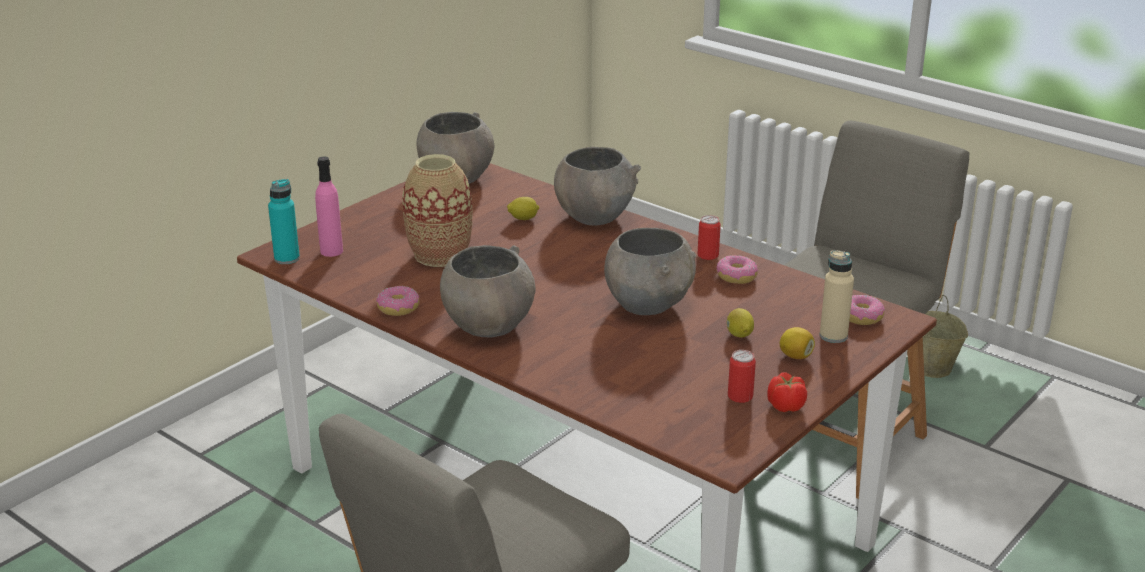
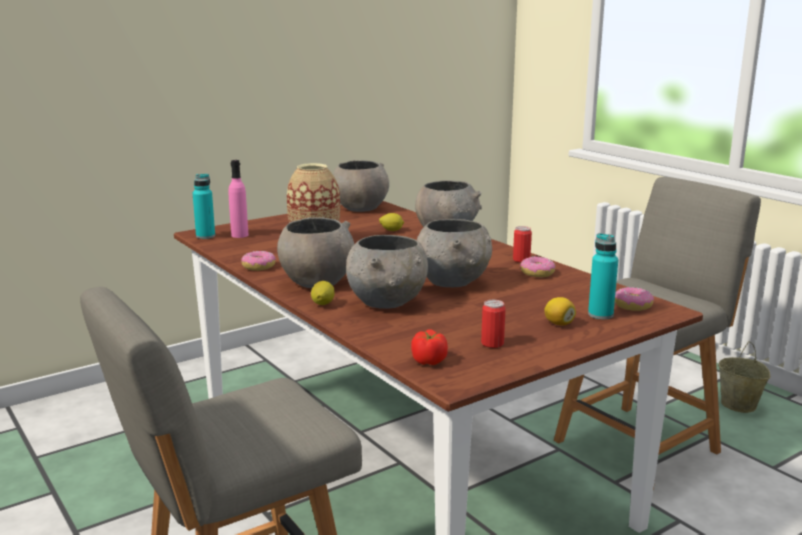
camera: 15 degrees right, 10 degrees down
lemon [727,308,754,337] -> lemon moved to [311,281,335,305]
tomato [767,372,807,412] -> tomato moved to [411,330,448,365]
beige bottle [820,250,854,343] -> turquoise bottle [588,233,618,319]
none -> grey bowl [346,235,428,309]

